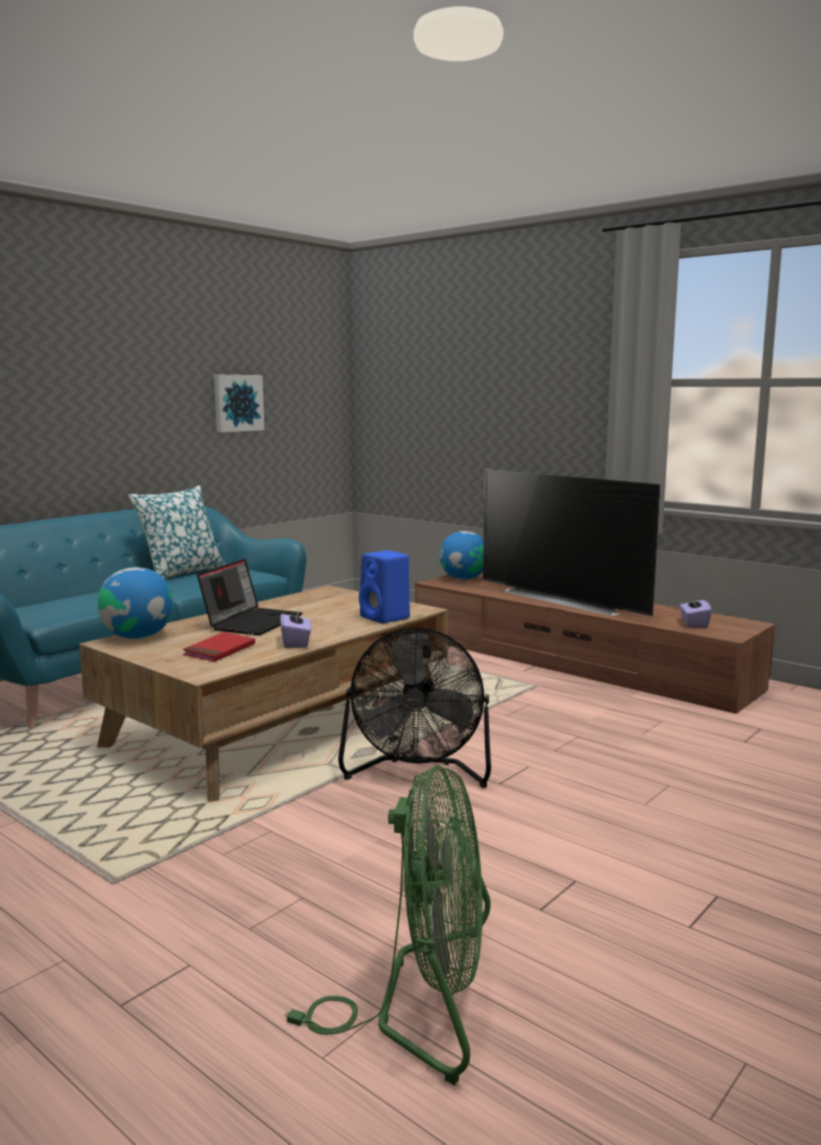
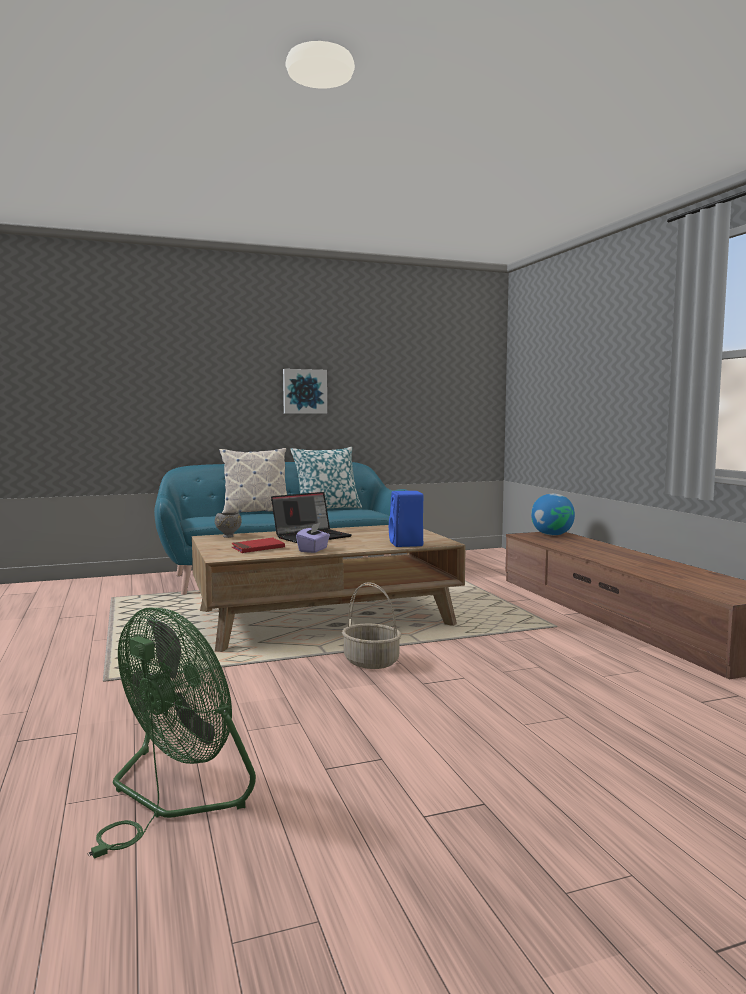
camera: 30 degrees right, 5 degrees down
globe [98,567,173,639] -> grey bowl [215,513,242,538]
picture [214,375,264,432] -> picture moved to [283,369,327,414]
green fan [285,765,491,1086] -> green fan turned 90 degrees counterclockwise [87,607,256,859]
black fan [338,628,491,788] -> basket [342,582,402,669]
television [483,469,661,617] -> none
purple tissue box [680,594,712,628] -> none
none -> pillow [219,448,287,513]

